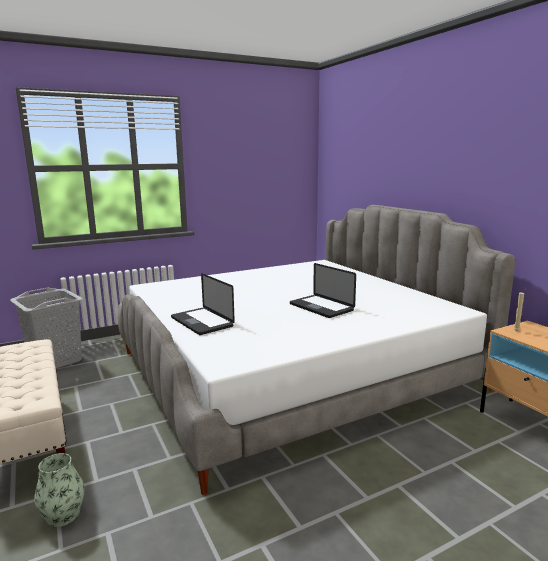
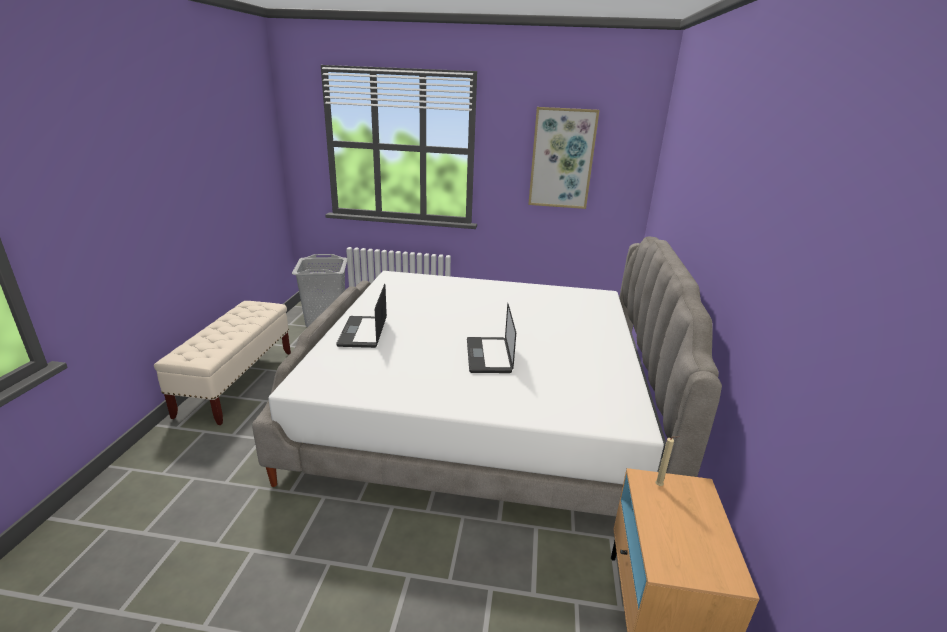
camera: 35 degrees right, 10 degrees up
vase [34,453,84,527] -> none
none -> picture [528,107,600,209]

